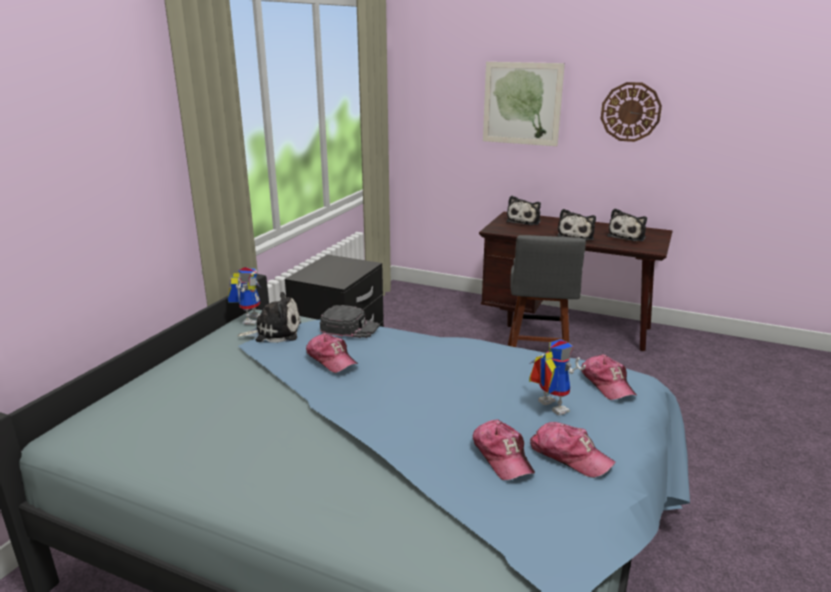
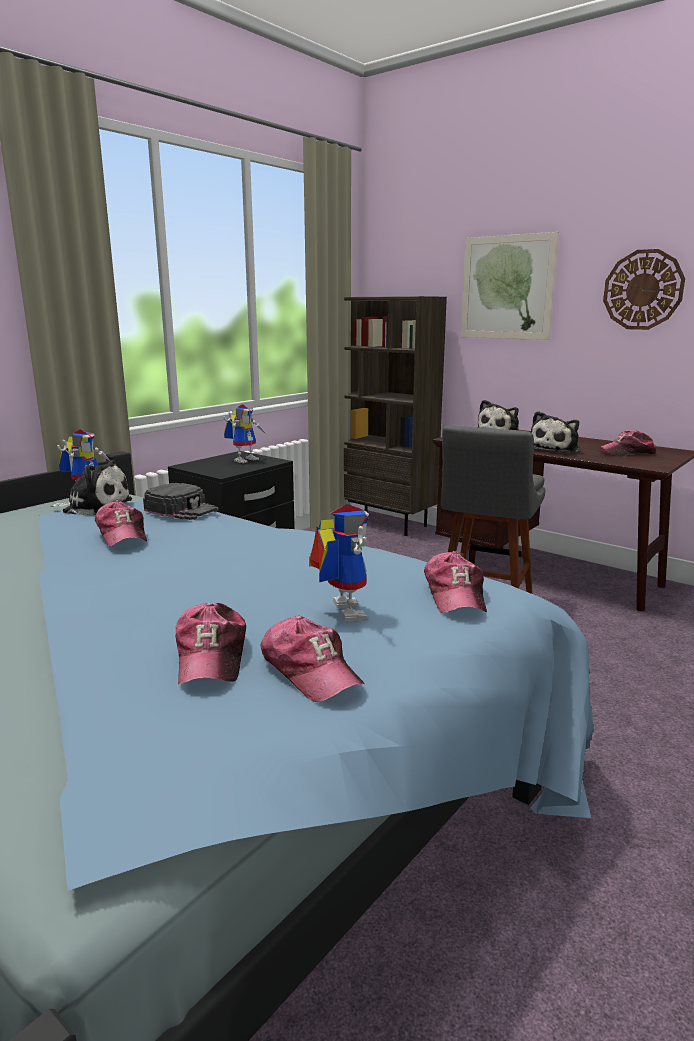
camera: 15 degrees right, 5 degrees down
plush toy [607,208,647,241] -> cap [599,430,656,457]
none -> toy robot [224,404,266,463]
none -> brown bookcase [344,296,447,536]

